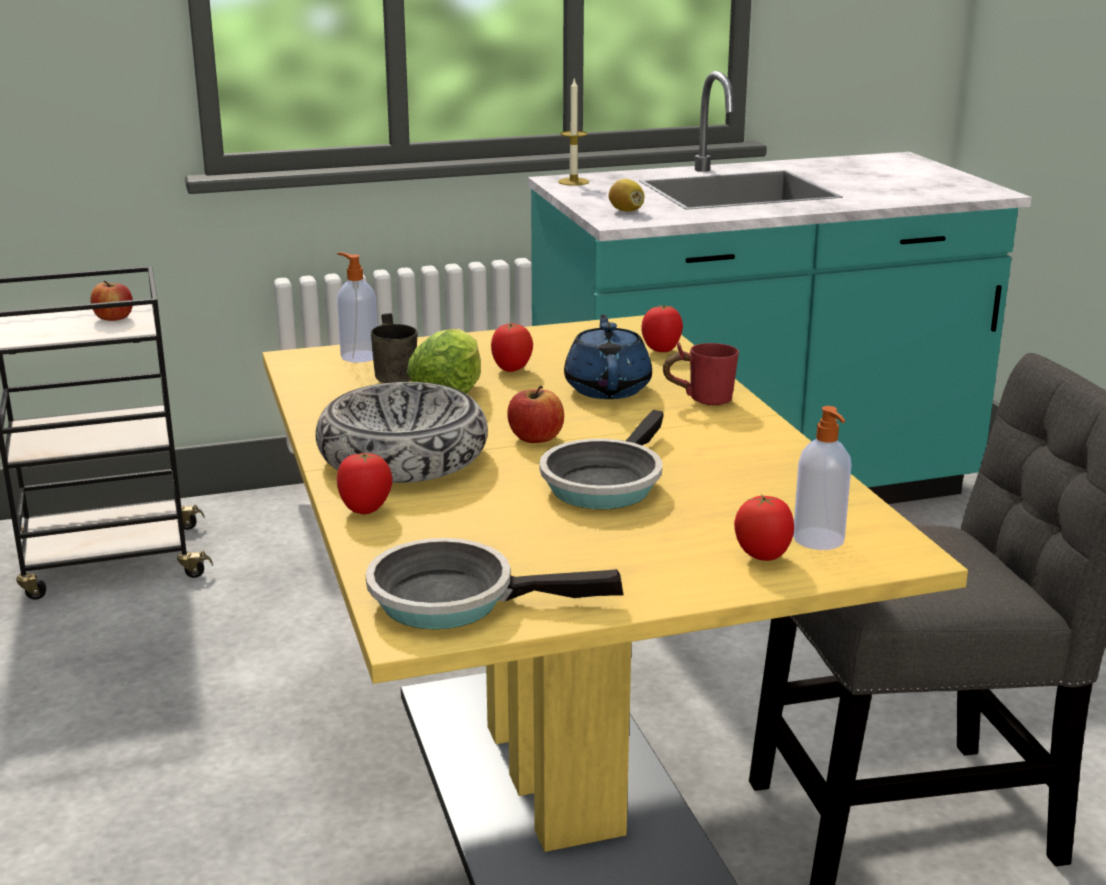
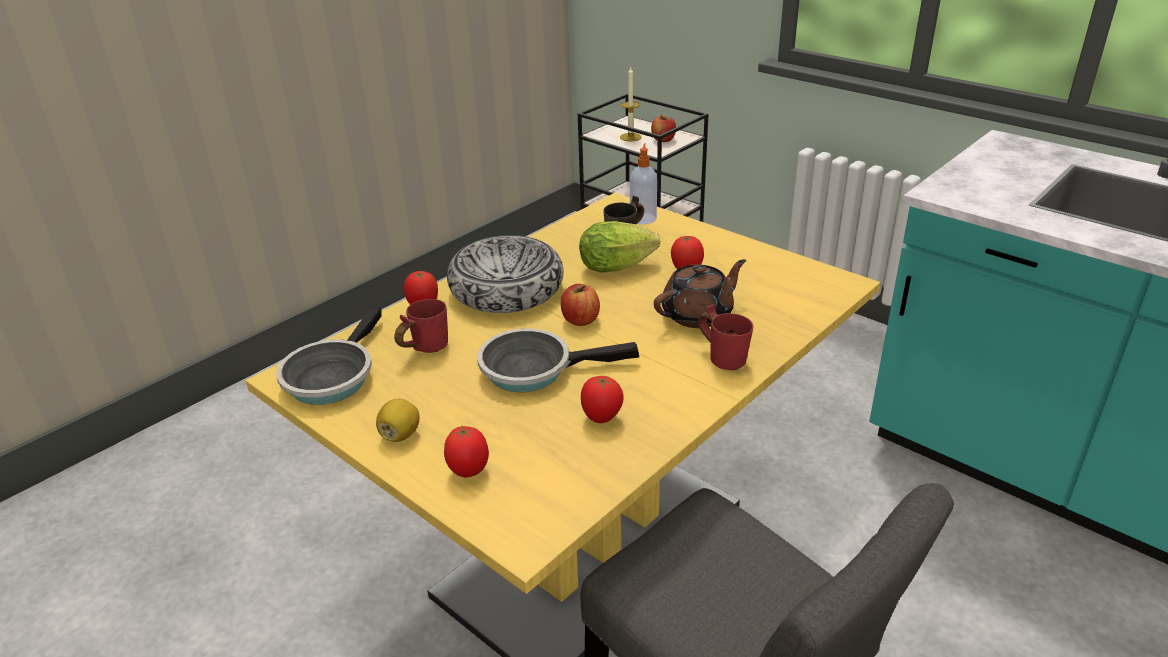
camera: 60 degrees right, 10 degrees up
frying pan [366,538,623,629] -> frying pan turned 135 degrees counterclockwise [276,305,381,405]
candle [558,79,589,186] -> candle moved to [620,67,642,141]
blue teapot [564,314,652,399] -> brown teapot [654,259,746,328]
lemon [609,179,644,212] -> lemon moved to [376,399,419,442]
tomato [641,305,683,352] -> tomato moved to [581,376,624,423]
soap dispenser [793,406,852,550] -> none
none -> red mug [394,299,448,353]

